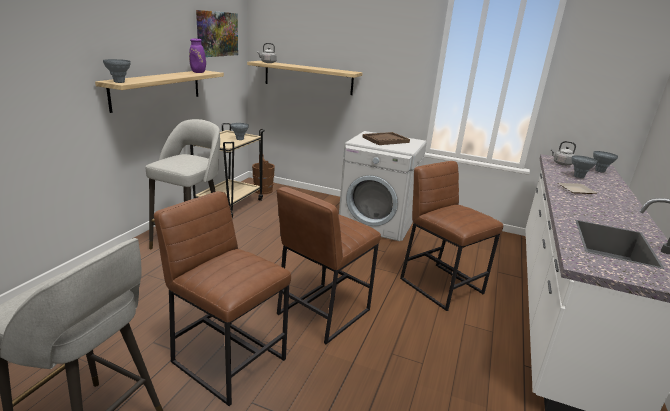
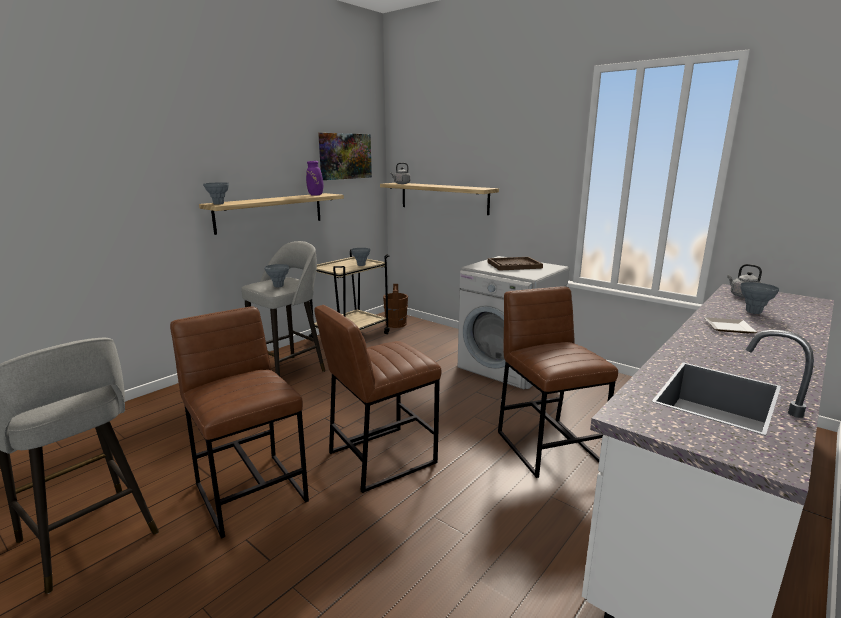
camera: 20 degrees right, 5 degrees down
grey vase [593,151,618,173] -> grey vase moved to [265,264,289,287]

